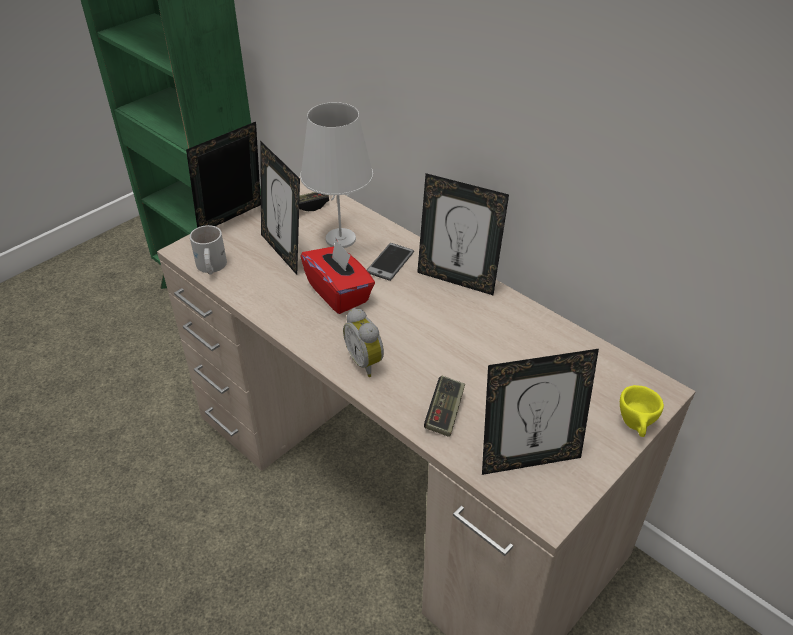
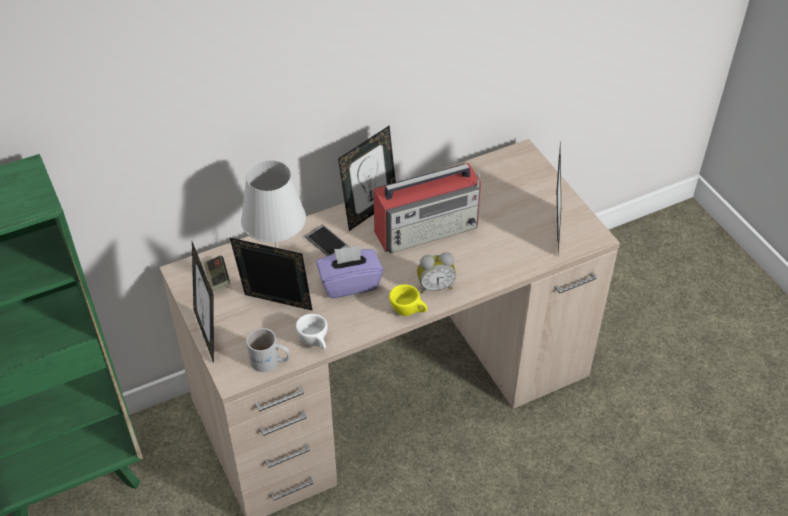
camera: 70 degrees left, 5 degrees up
picture frame [260,141,300,275] -> picture frame turned 150 degrees counterclockwise [230,238,313,311]
red tissue box [300,239,375,314] -> purple tissue box [316,245,383,298]
game controller [424,376,465,437] -> none
yellow cup [620,385,664,437] -> yellow cup moved to [389,284,428,316]
none -> white cup [296,314,328,349]
none -> radio [374,163,481,253]

